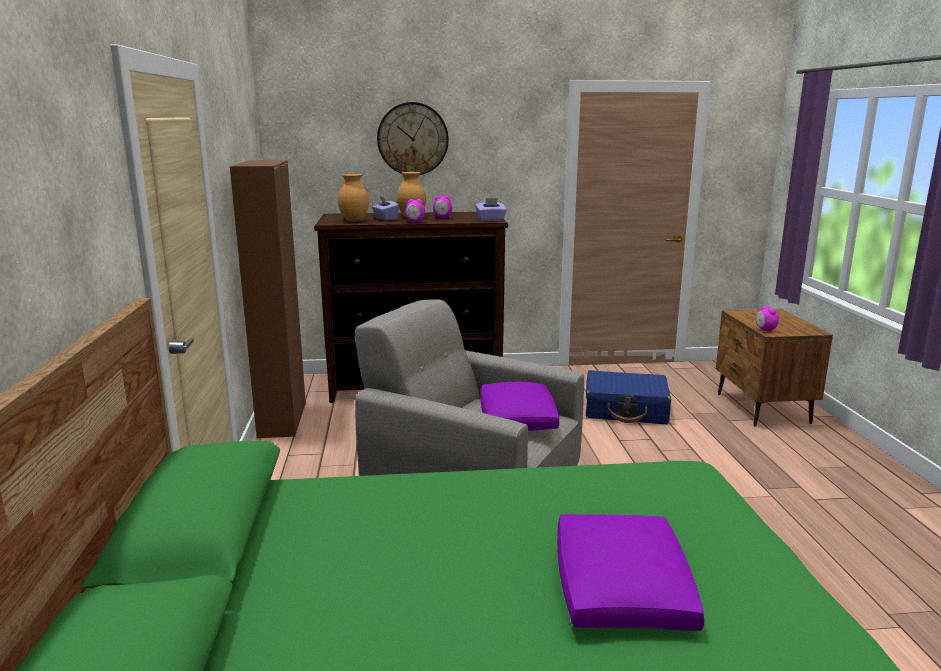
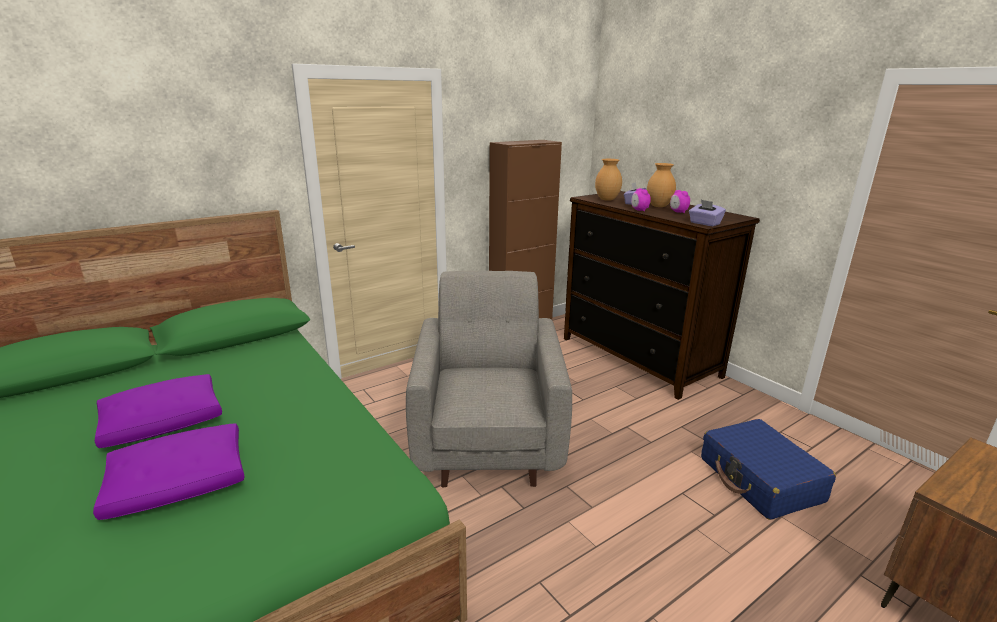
camera: 60 degrees right, 5 degrees up
wall clock [377,102,449,175] -> none
purple pillow [481,381,559,431] -> purple pillow moved to [95,374,222,448]
alarm clock [756,306,779,332] -> none

